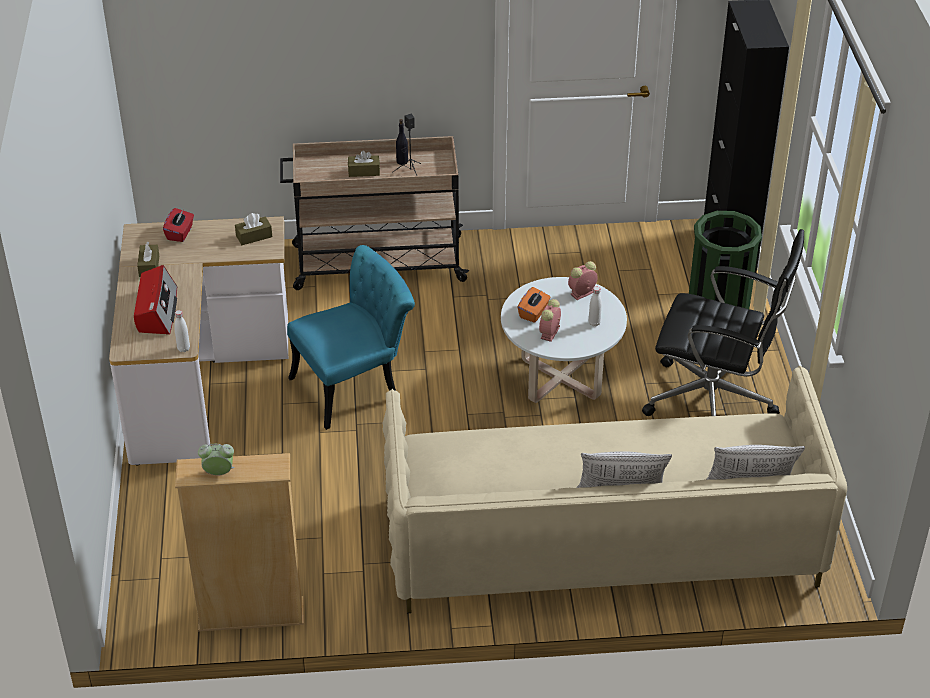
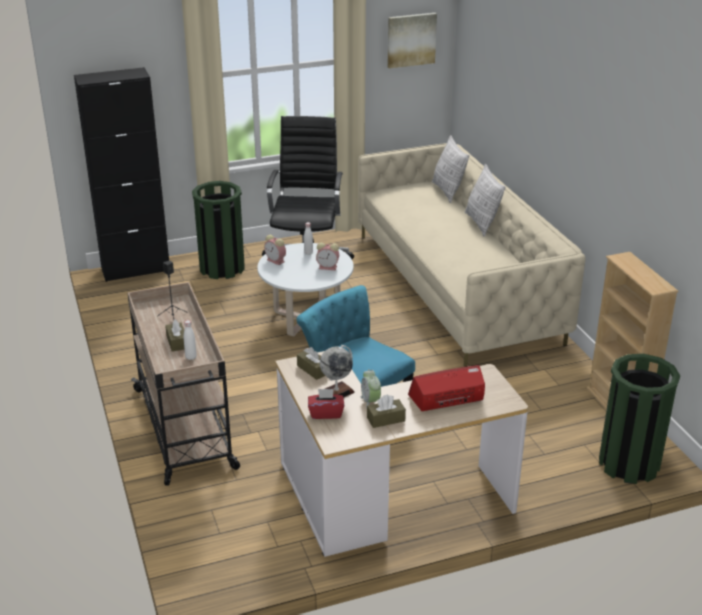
camera: 105 degrees left, 10 degrees down
white bottle [174,310,190,352] -> white bottle moved to [184,320,197,360]
alarm clock [198,444,235,475] -> alarm clock moved to [360,369,381,408]
black bottle [396,119,408,165] -> none
orange tissue box [518,287,550,323] -> none
none -> globe [320,345,355,397]
none -> picture [387,13,437,68]
none -> green trash can [599,354,680,484]

